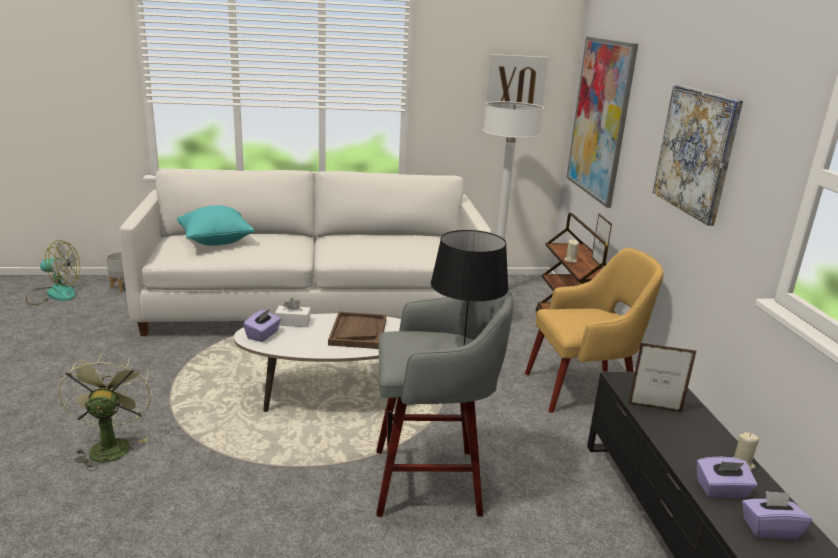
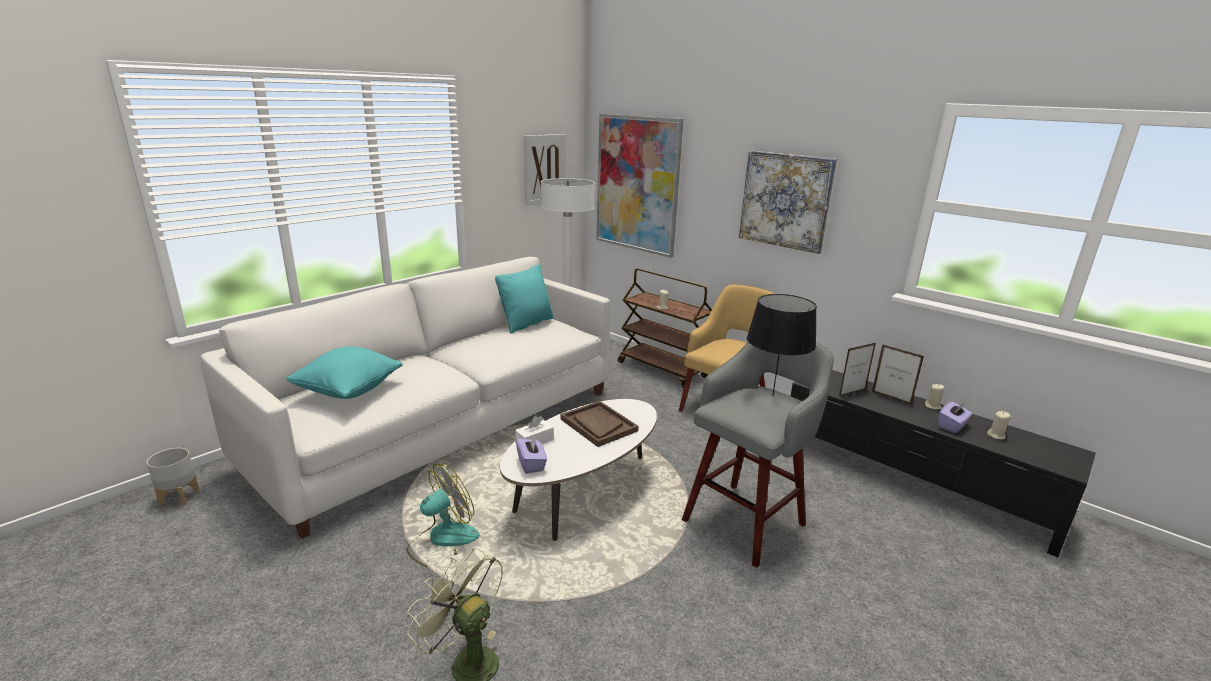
camera: 40 degrees left, 0 degrees up
fan [25,240,80,305] -> fan moved to [406,463,479,568]
picture frame [591,214,612,269] -> picture frame moved to [872,344,924,405]
purple tissue box [742,491,812,539] -> beige candle [987,411,1011,439]
none -> turquoise pillow [495,264,554,333]

